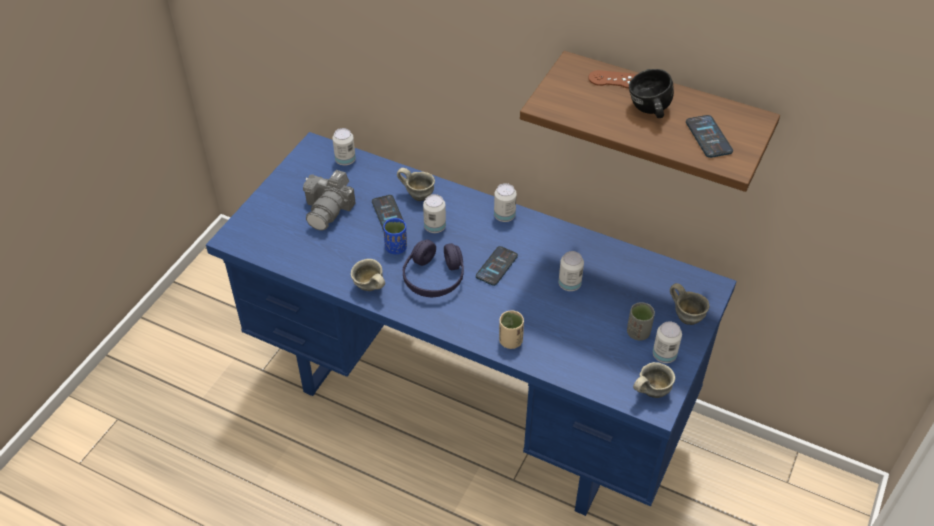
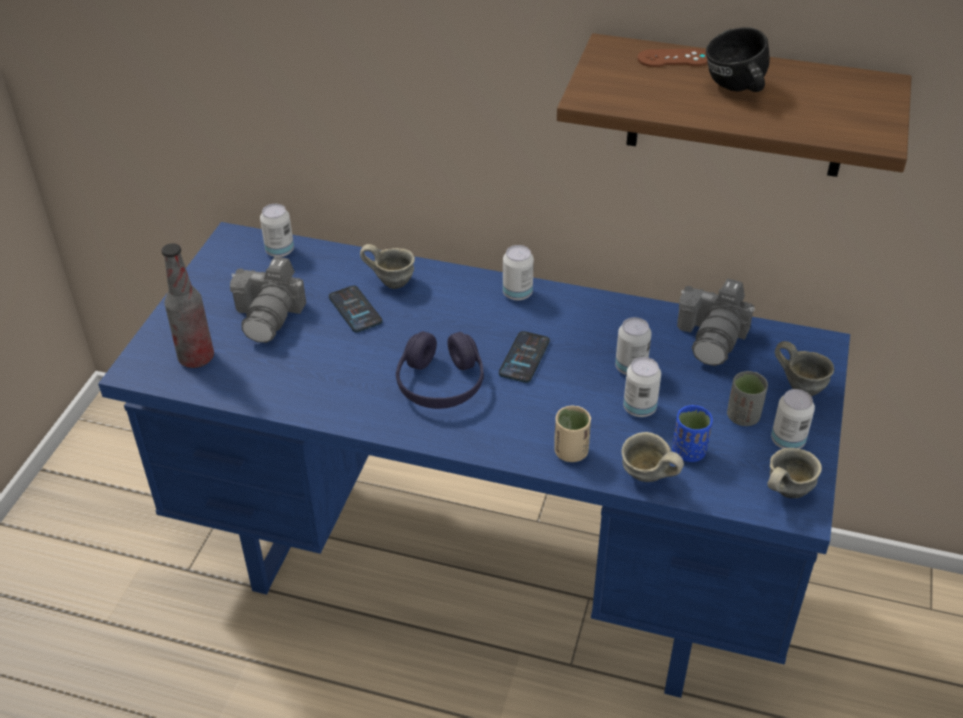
camera: 10 degrees left, 5 degrees down
grey mug [351,259,385,291] -> grey mug moved to [621,432,684,482]
blue cup [383,218,407,254] -> blue cup moved to [672,405,713,462]
can [423,194,446,233] -> can moved to [623,357,661,417]
phone [686,115,733,158] -> none
none -> bottle [162,243,214,368]
none -> camera [677,278,755,366]

